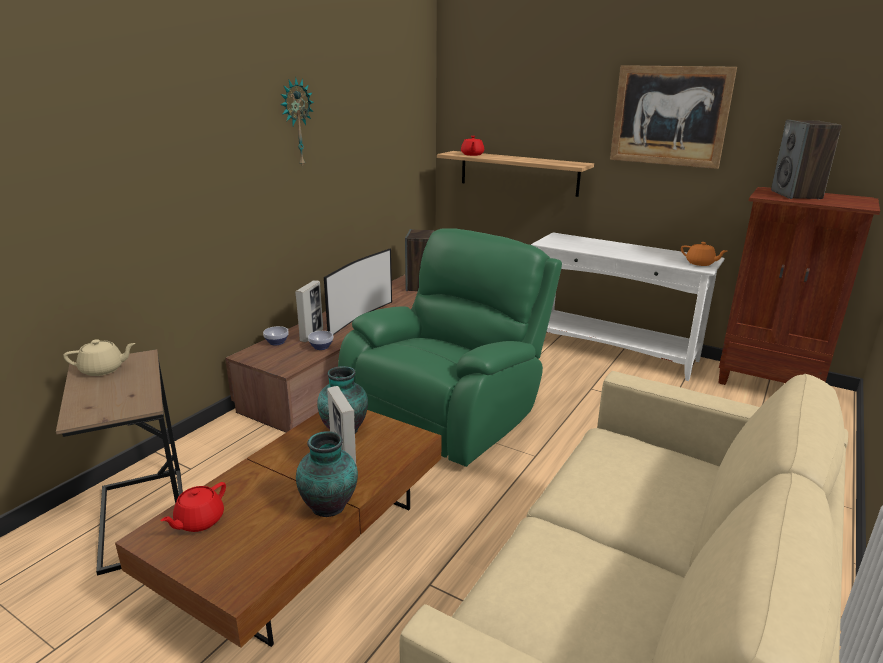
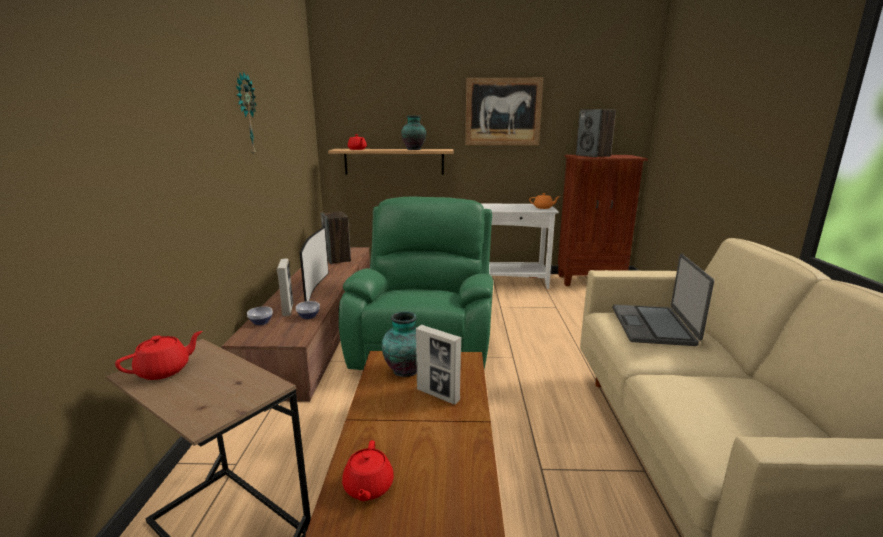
camera: 30 degrees left, 5 degrees down
beige teapot [63,339,136,376] -> red teapot [115,331,202,380]
vase [296,431,358,517] -> vase moved to [401,115,426,150]
none -> laptop [613,254,714,346]

